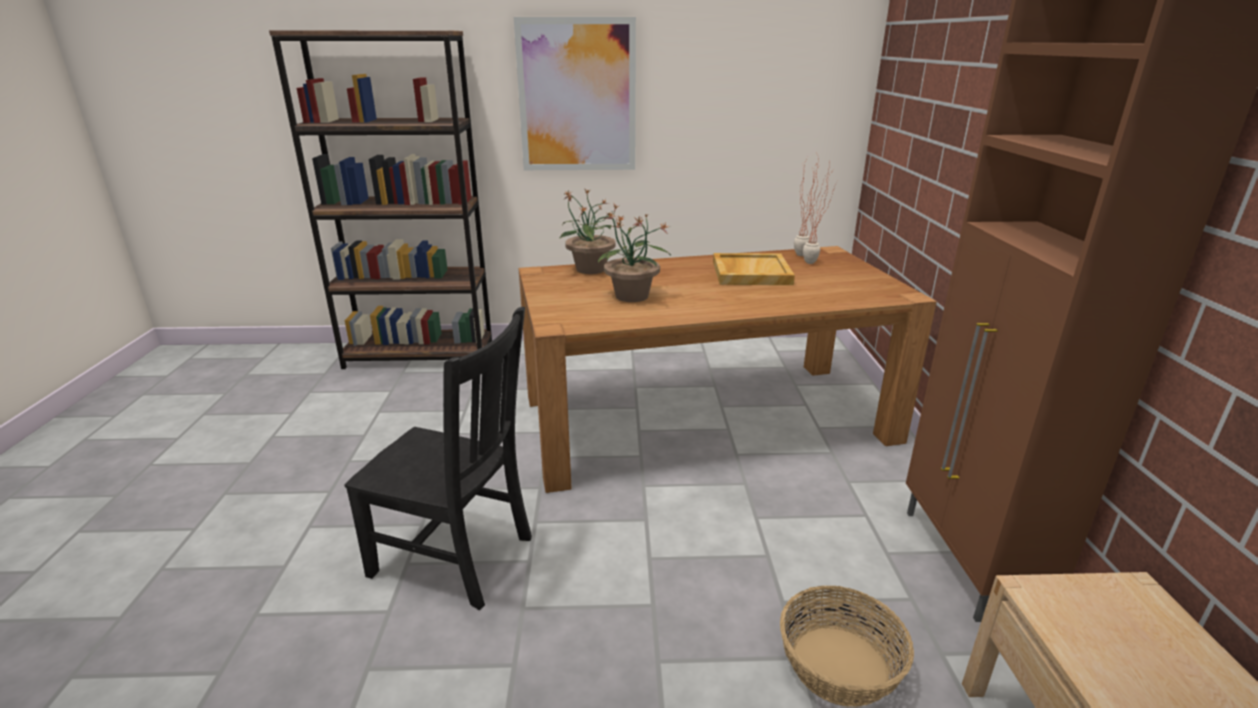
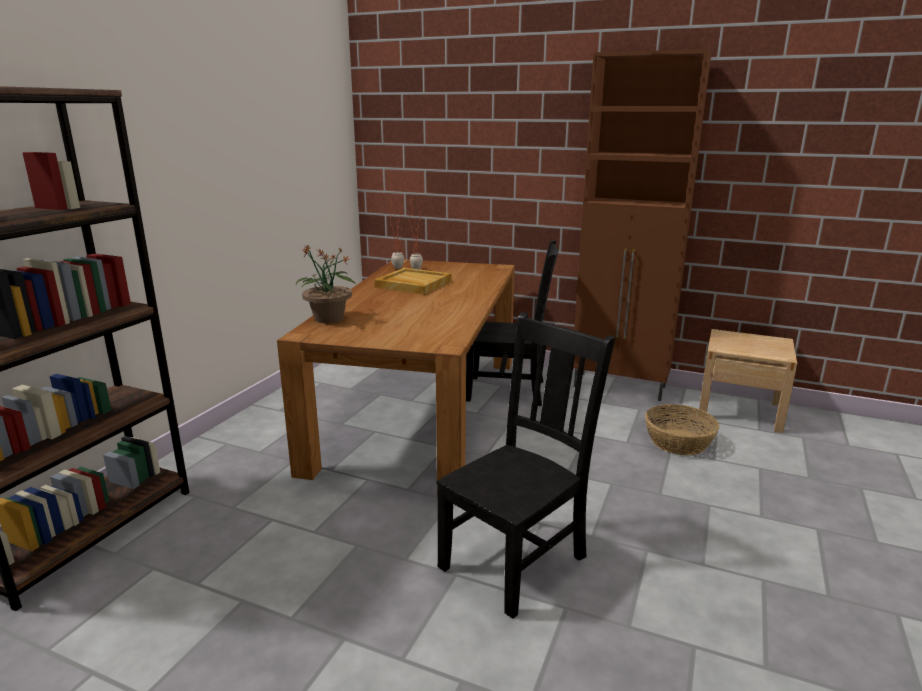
camera: 65 degrees left, 5 degrees down
picture [514,17,636,170] -> none
potted plant [598,212,671,302] -> none
none -> black chair [466,240,558,406]

